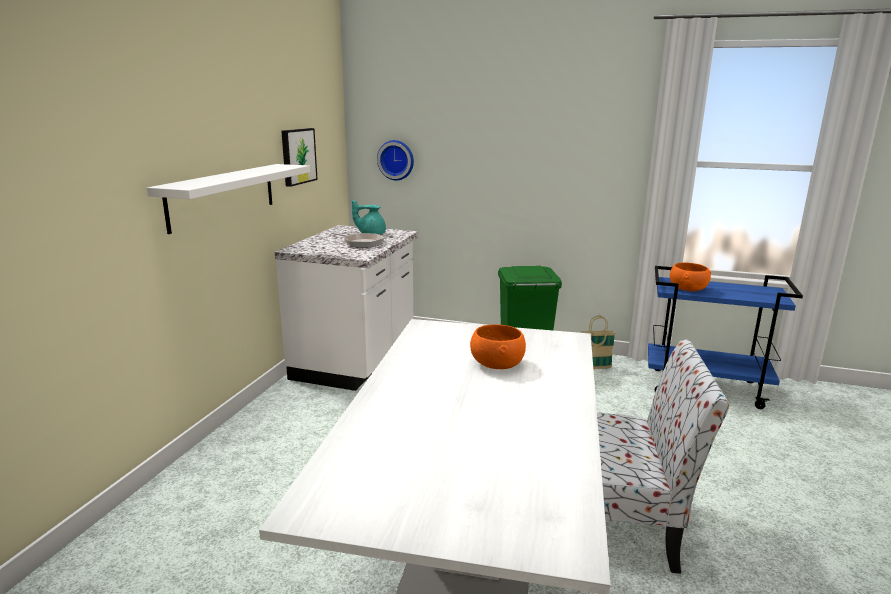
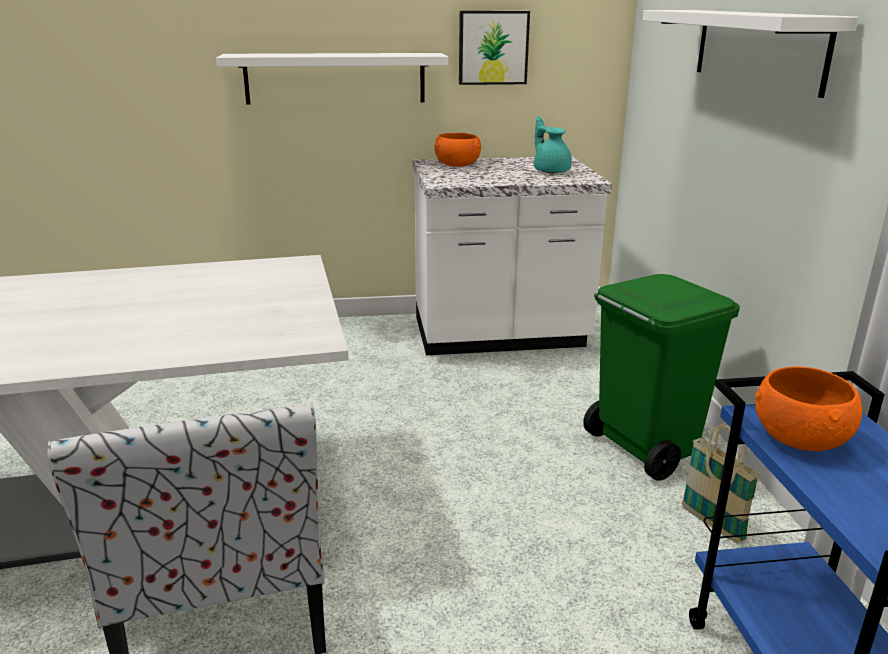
camera: 65 degrees right, 5 degrees up
frying pan [331,232,384,248] -> none
wall clock [377,140,414,180] -> none
orange bowl [470,324,526,369] -> orange bowl moved to [434,133,481,167]
none -> white shelf [643,10,859,98]

